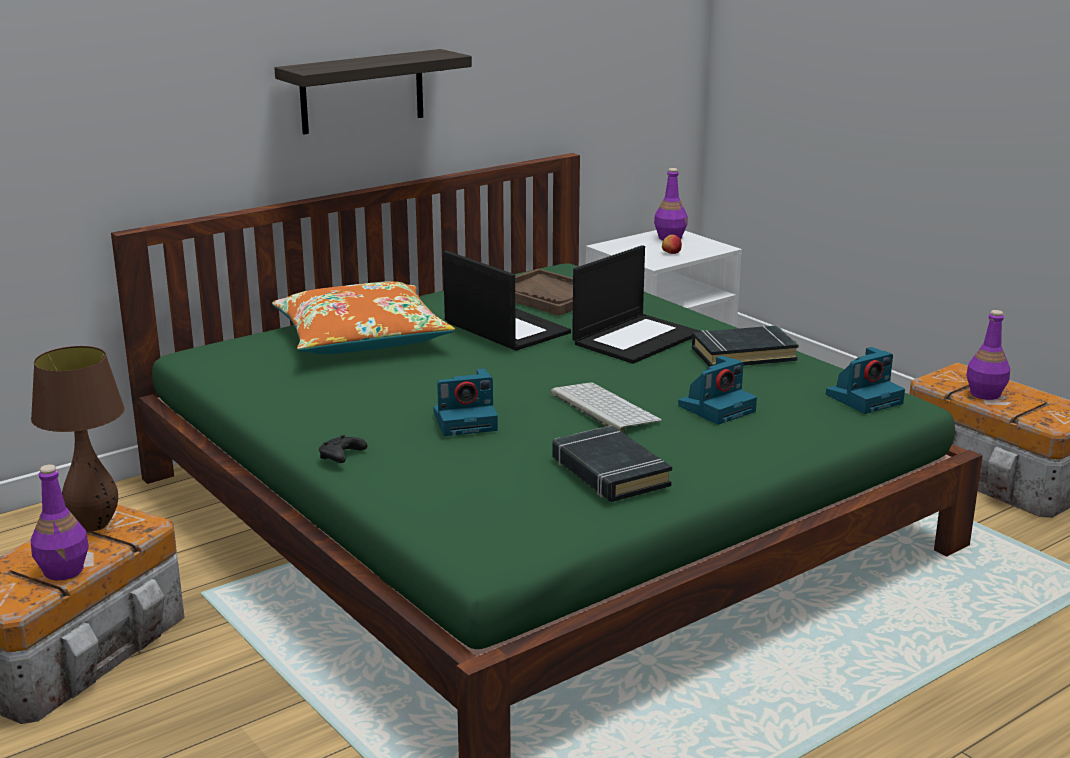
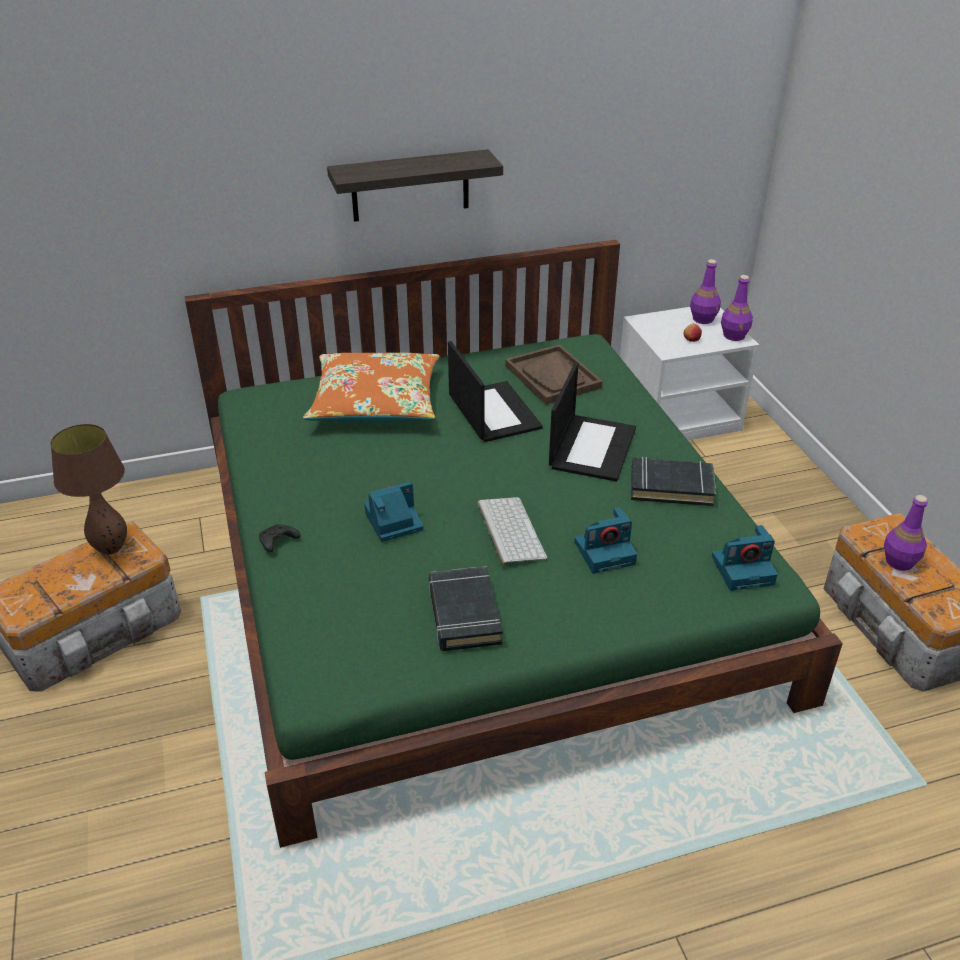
camera: 20 degrees right, 15 degrees up
purple bottle [30,465,89,580] -> purple bottle moved to [721,275,753,341]
camera [433,368,498,436] -> camera turned 150 degrees clockwise [364,482,423,542]
laptop [572,245,701,364] -> laptop turned 45 degrees counterclockwise [549,362,636,482]

